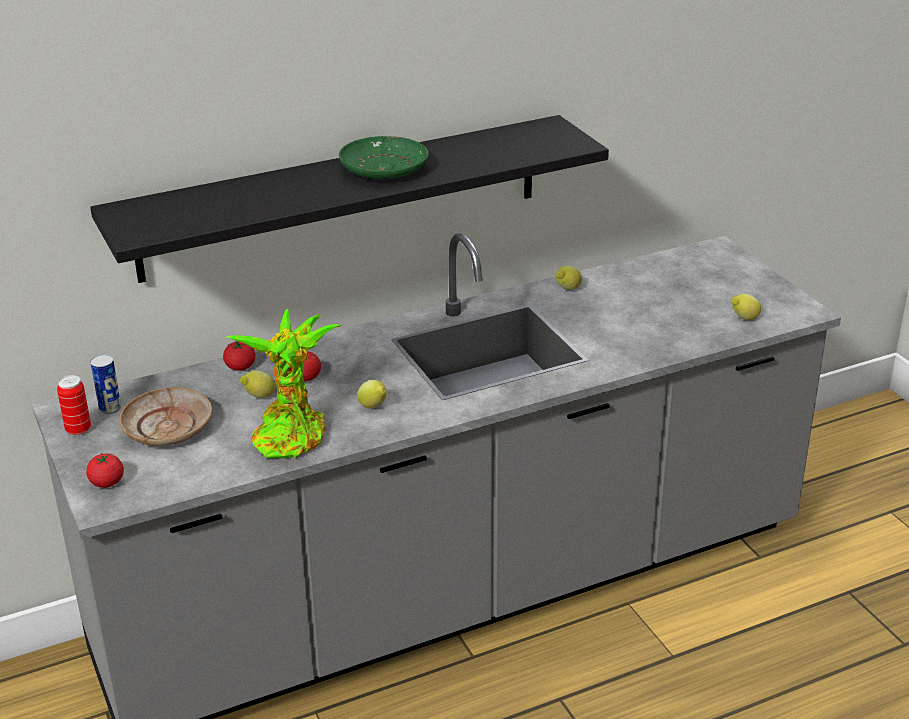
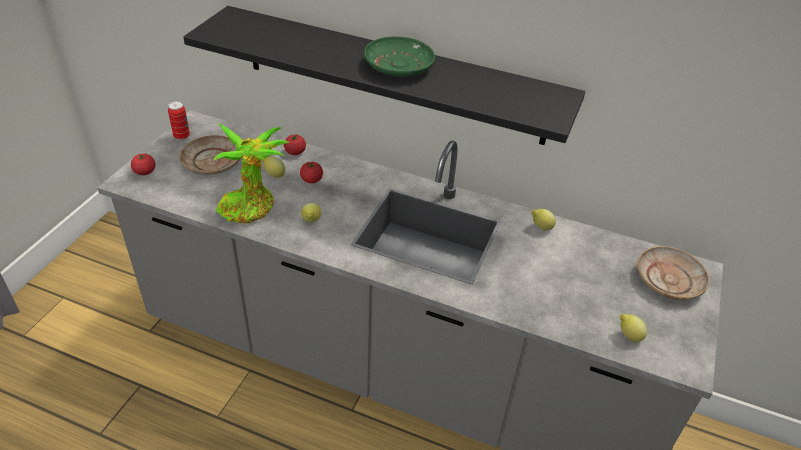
camera: 45 degrees right, 10 degrees up
can [90,355,121,414] -> none
none -> beige plate [637,246,709,300]

